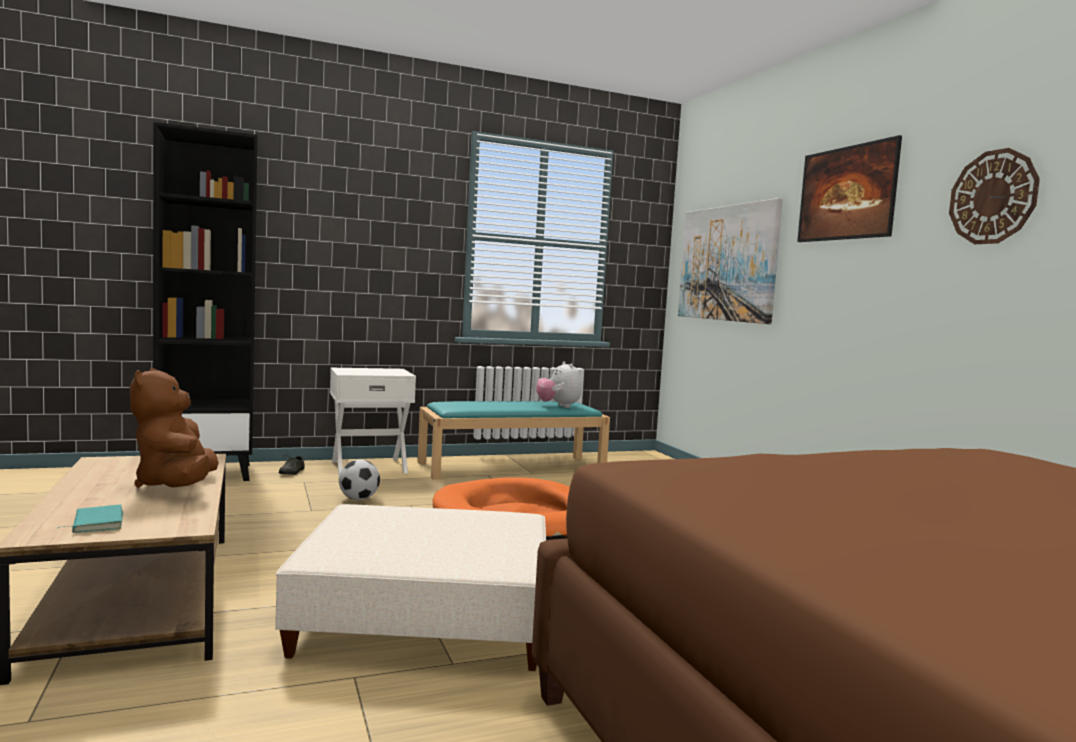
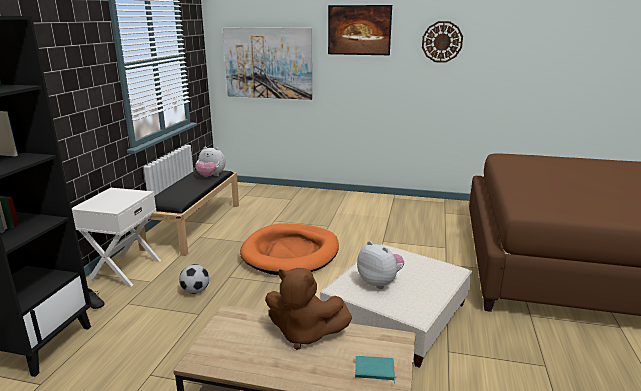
camera: 55 degrees left, 15 degrees up
turquoise bench [417,401,610,479] -> black bench [136,170,239,256]
none -> plush toy [357,241,404,289]

